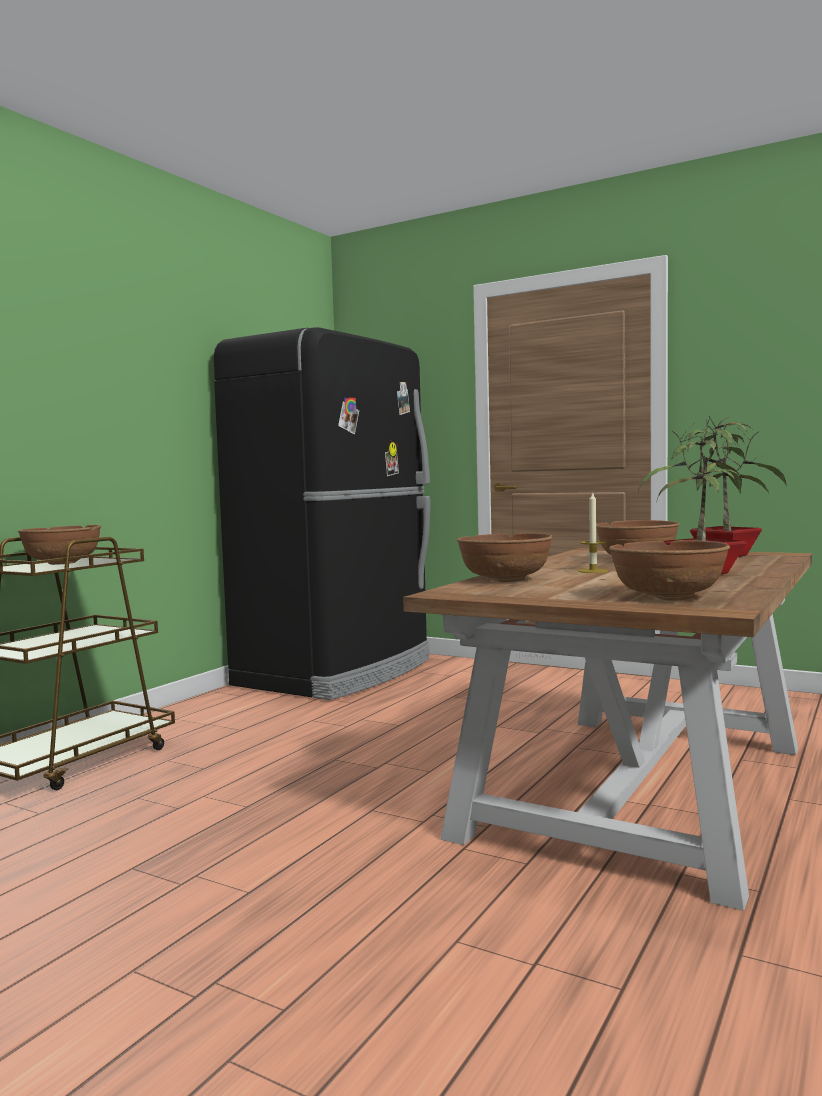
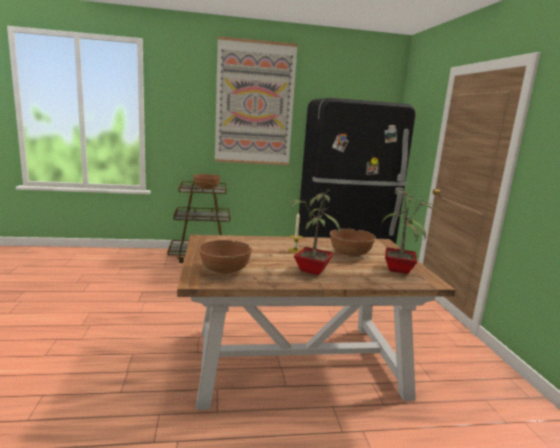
camera: 50 degrees right, 10 degrees up
brown bowl [457,533,552,582] -> none
none -> picture [215,36,298,165]

